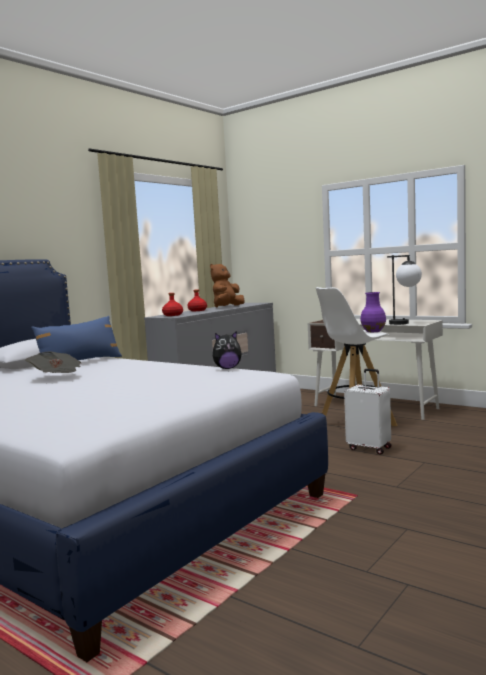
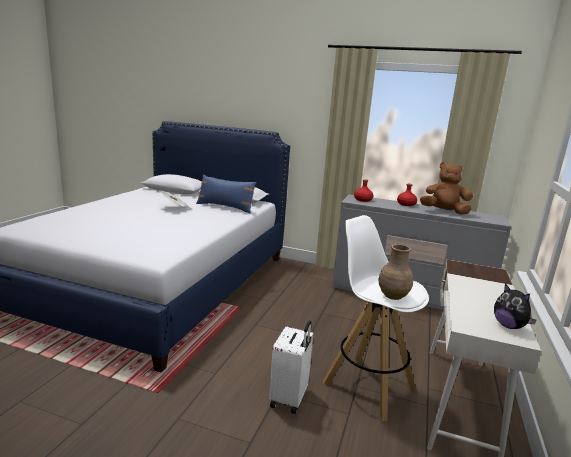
camera: 70 degrees right, 10 degrees up
plush toy [213,331,242,369] -> plush toy moved to [494,283,537,329]
purple vase [361,292,386,332] -> brown vase [379,244,413,300]
table lamp [387,255,422,325] -> none

